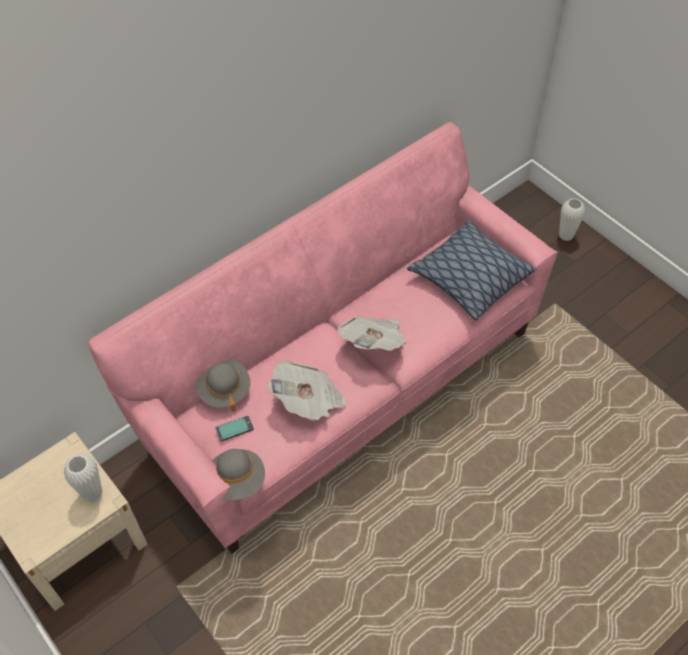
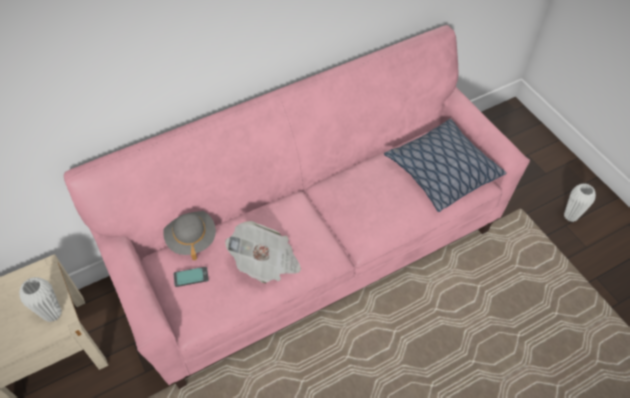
camera: 10 degrees right, 0 degrees up
grey hat [212,449,265,500] -> none
newspaper [337,316,406,351] -> none
white vase [559,198,585,241] -> white vase moved to [564,183,596,222]

